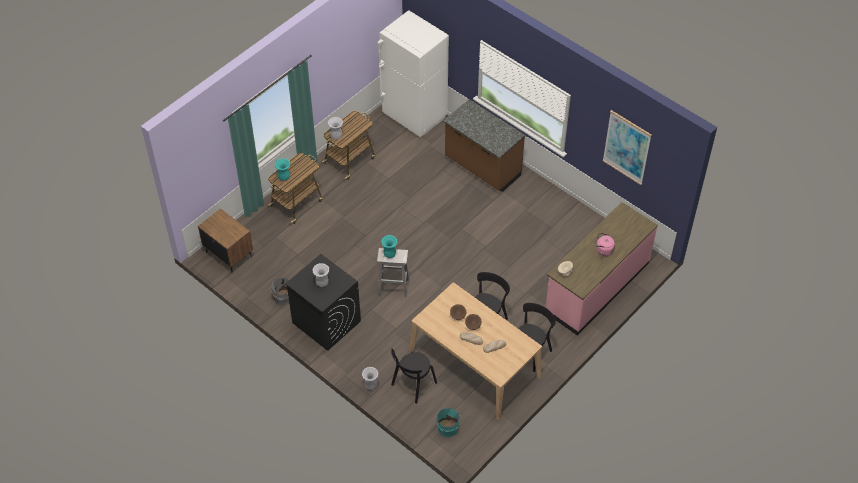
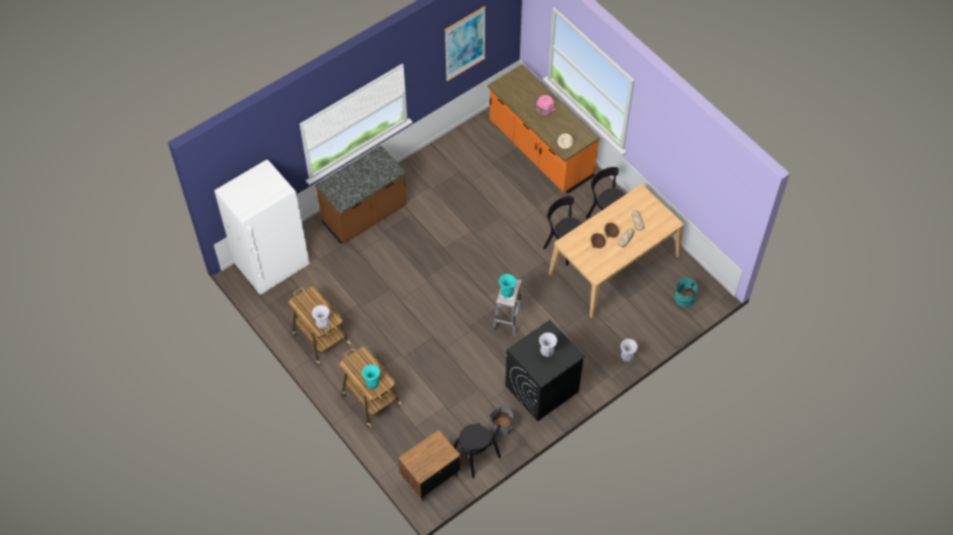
camera: 80 degrees left, 5 degrees up
black chair [391,349,437,404] -> black chair moved to [454,423,501,478]
pink counter [545,202,658,335] -> orange counter [487,64,599,194]

